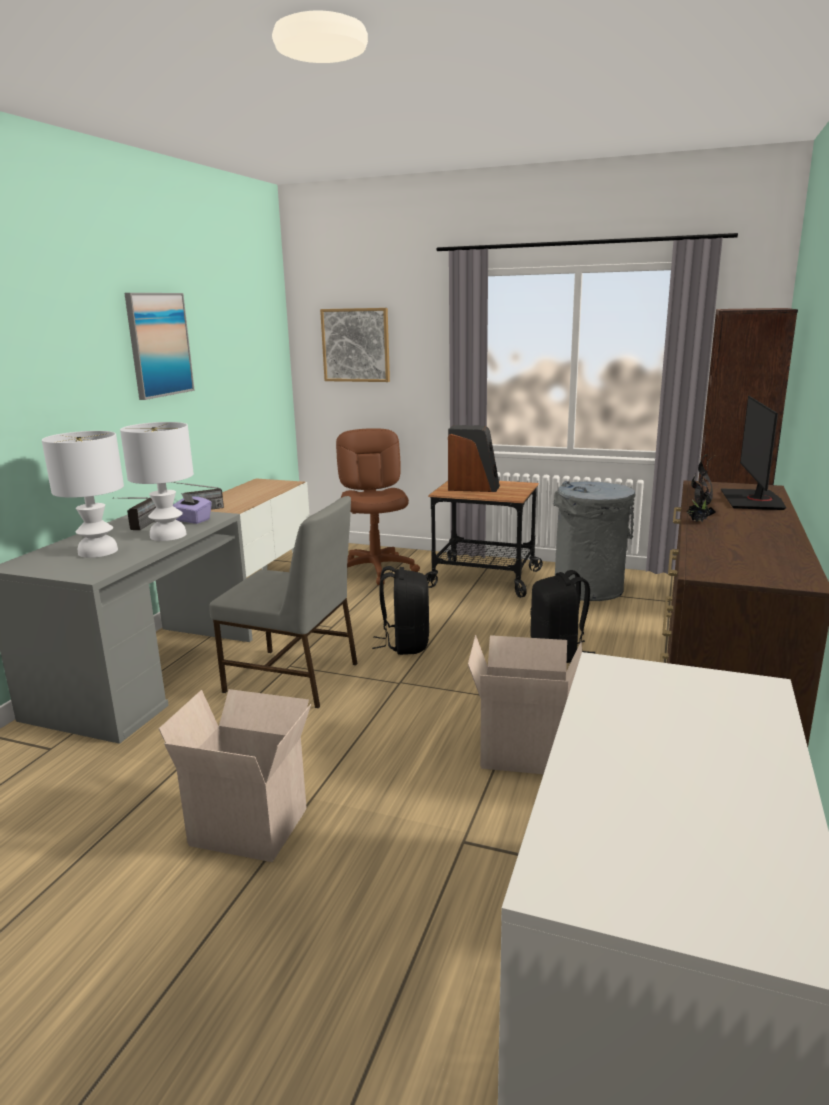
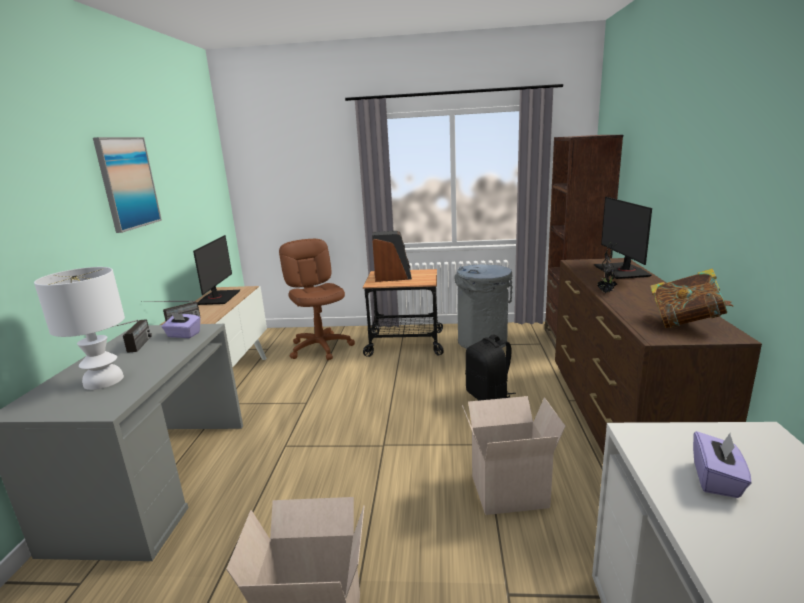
camera: 15 degrees left, 0 degrees up
white table lamp [120,422,194,541] -> none
grey chair [209,496,358,708] -> none
picture [320,308,390,382] -> none
black backpack [372,566,429,655] -> none
none -> monitor [193,235,240,305]
none -> book [650,269,733,328]
none -> purple tissue box [693,431,752,498]

